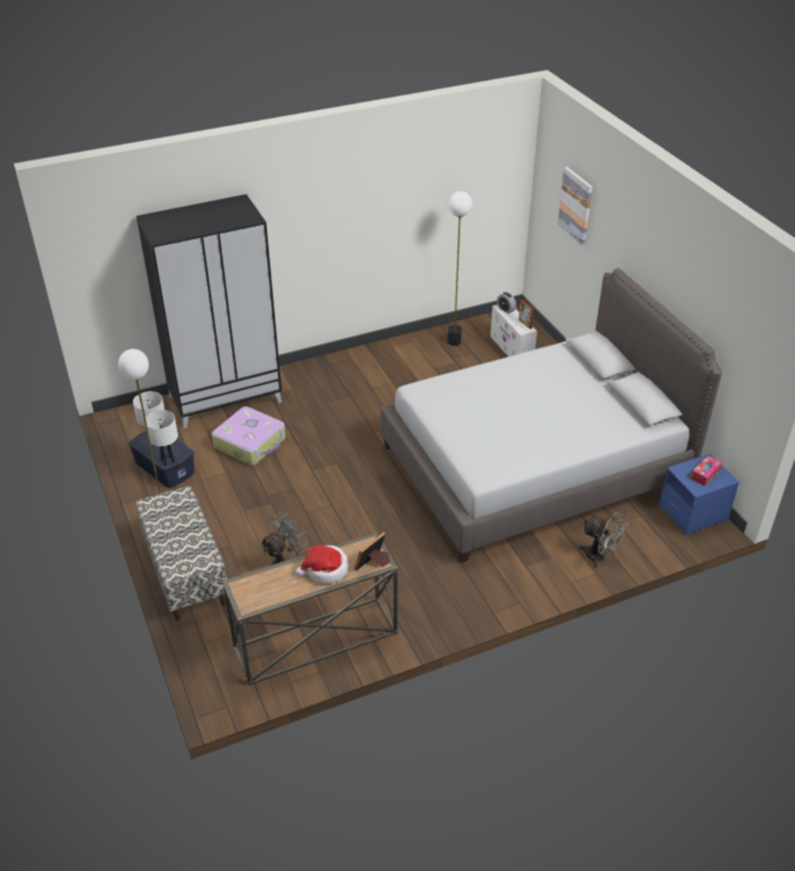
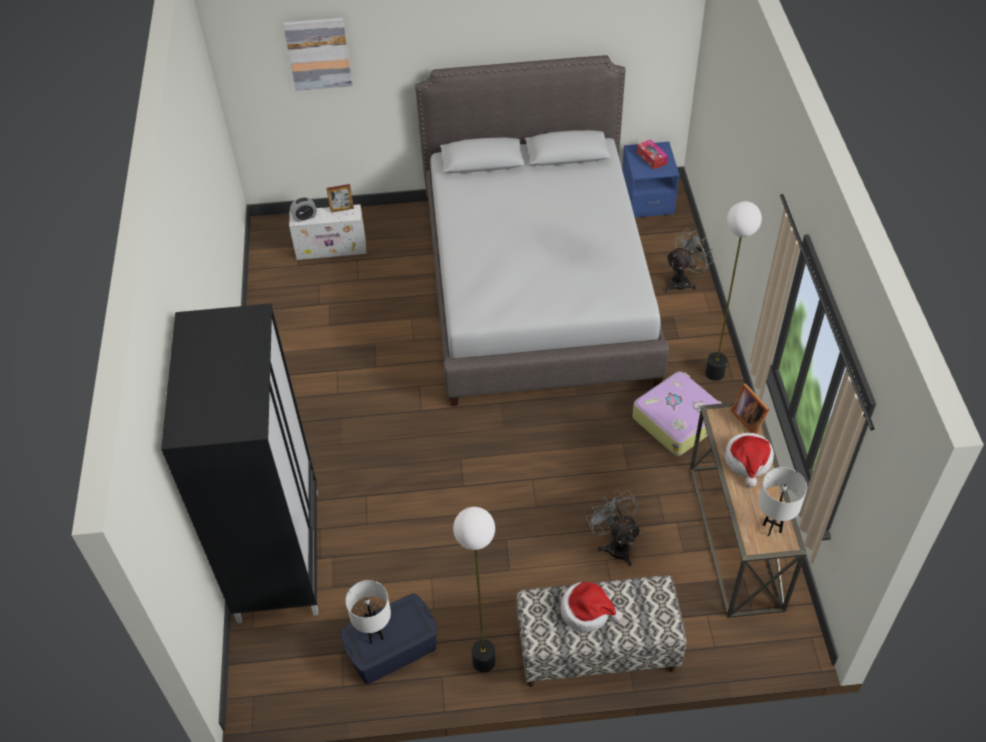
camera: 70 degrees left, 10 degrees up
white table lamp [146,410,178,466] -> white table lamp moved to [758,467,807,536]
suitcase [212,406,286,465] -> suitcase moved to [632,371,722,456]
floor lamp [447,191,472,346] -> floor lamp moved to [705,201,762,381]
none -> hat [560,582,623,632]

